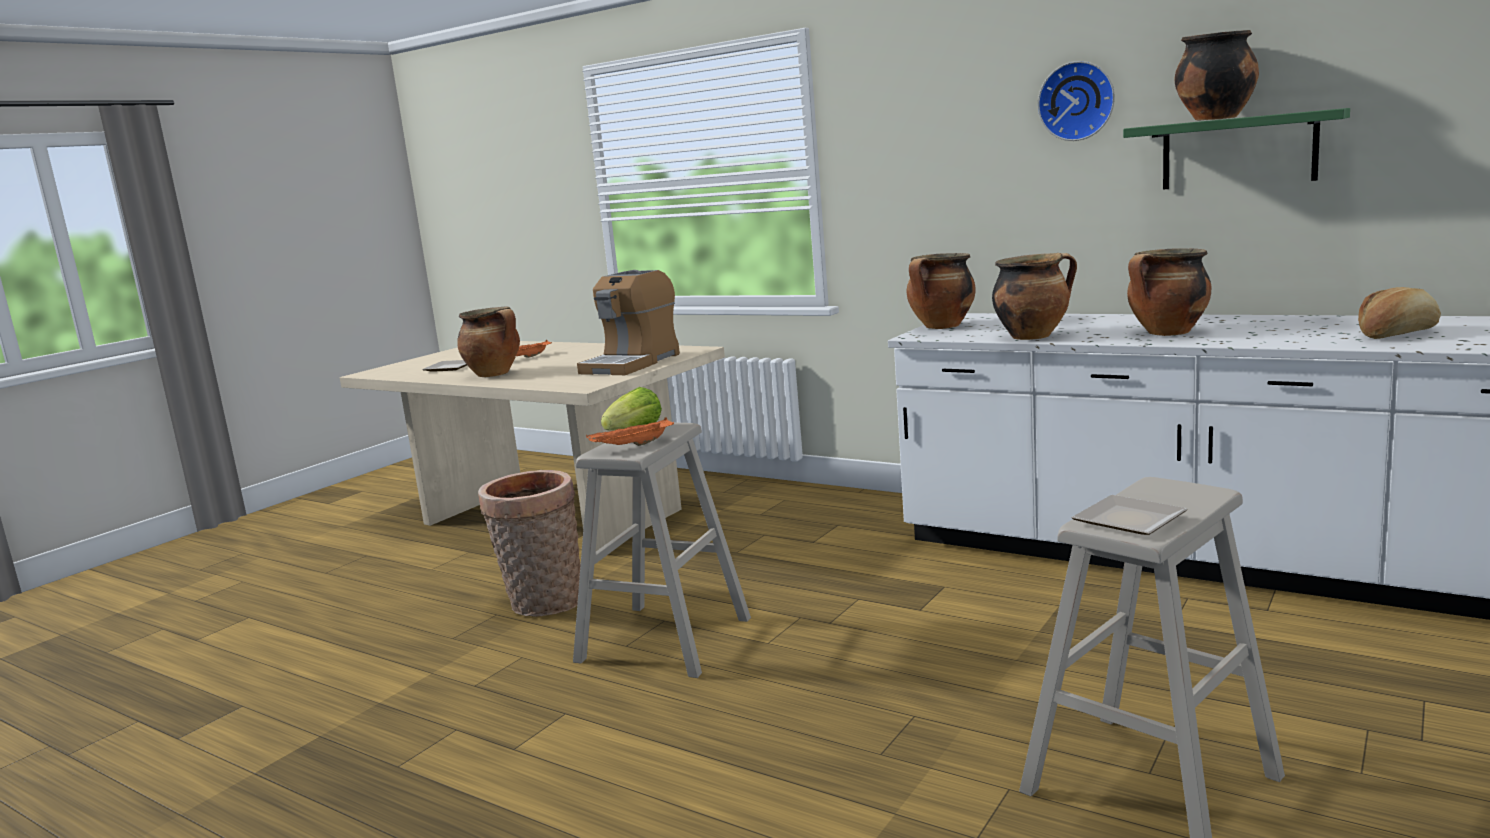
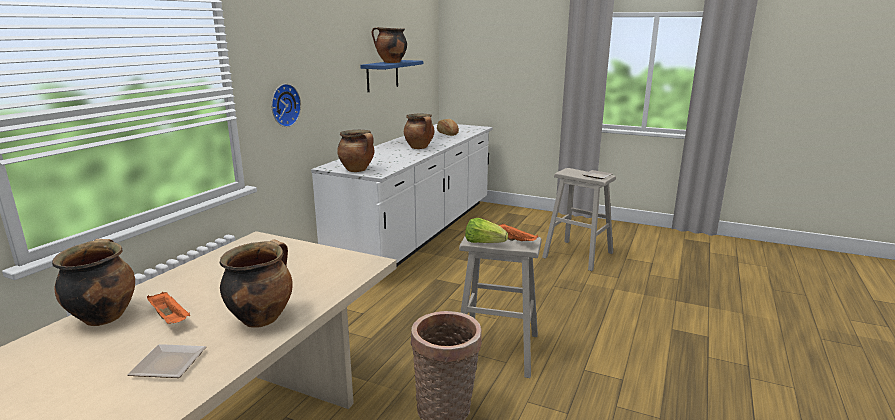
camera: 100 degrees left, 5 degrees up
coffee machine [577,270,680,375] -> none
cooking pot [992,253,1077,340] -> cooking pot moved to [52,239,135,326]
wall clock [1038,61,1115,141] -> wall clock moved to [271,84,301,127]
green shelf [1123,108,1350,189] -> blue shelf [360,60,423,92]

